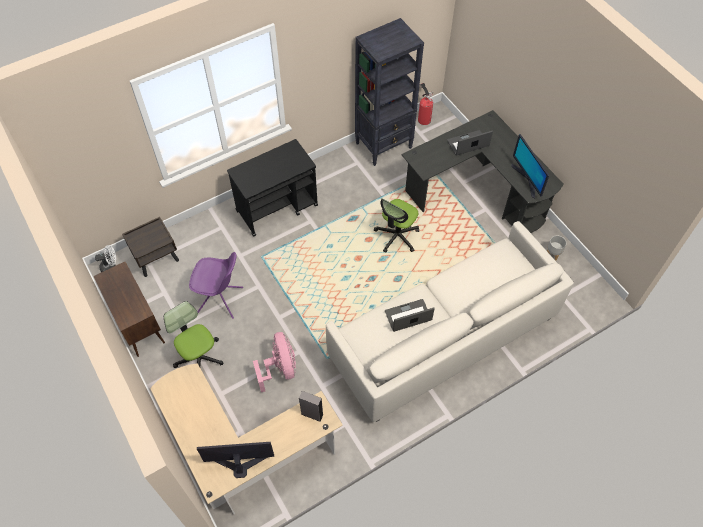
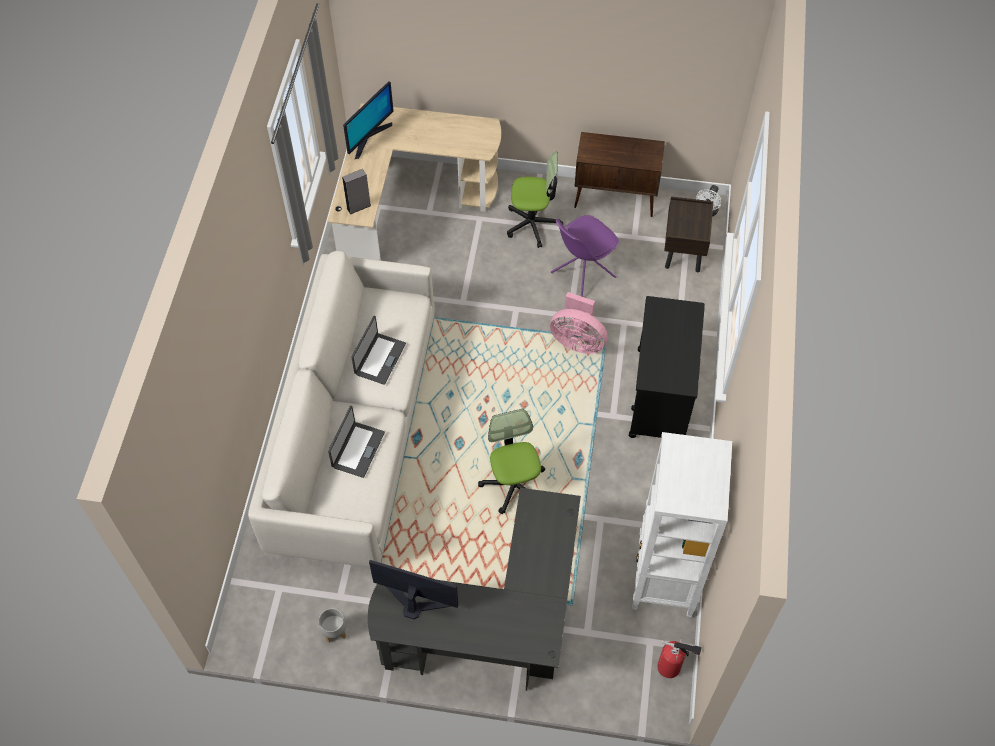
camera: 130 degrees right, 0 degrees up
pink fan [253,332,296,392] -> pink fan moved to [550,292,607,354]
black bookcase [355,18,424,166] -> white bookcase [632,432,732,618]
laptop [447,130,493,155] -> laptop moved to [328,406,385,478]

